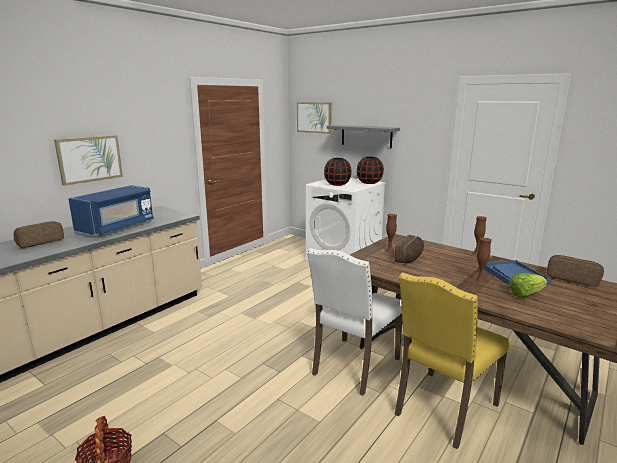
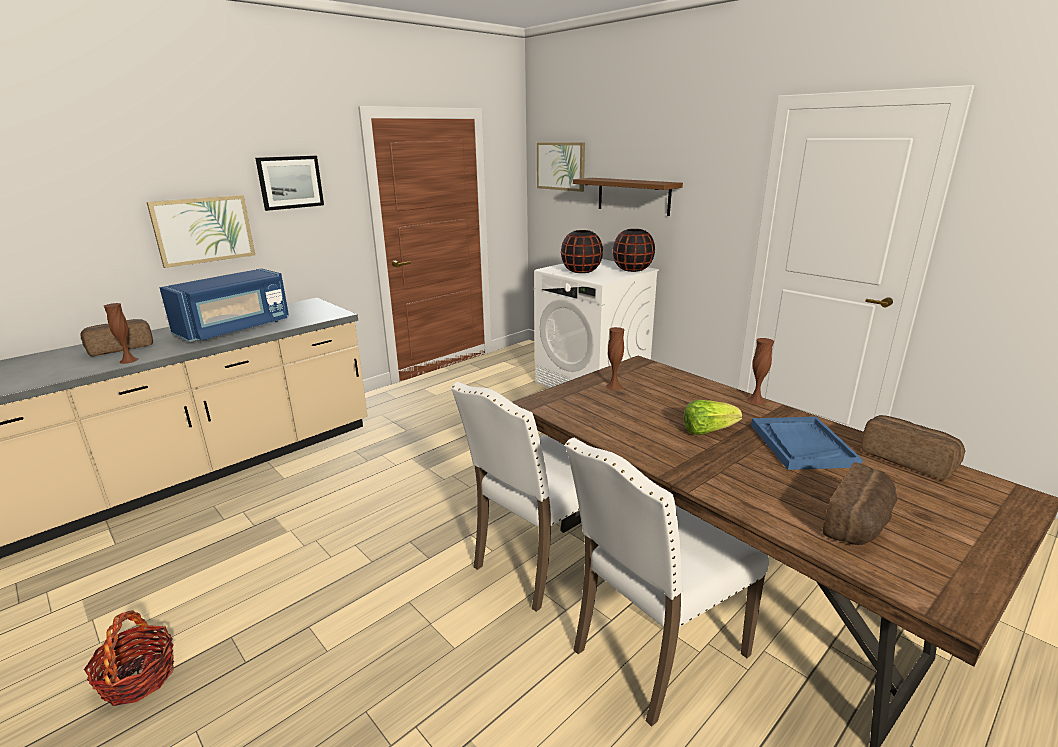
camera: 10 degrees right, 5 degrees up
grey shelf [326,125,400,148] -> brown shelf [573,178,683,216]
bread [394,235,424,264] -> bread moved to [822,462,898,545]
yellow chair [395,273,510,449] -> white chair [565,438,769,727]
brown vase [473,238,492,285] -> brown vase moved to [104,303,139,364]
lettuce [509,273,548,297] -> lettuce moved to [684,400,742,435]
none -> picture [255,156,324,211]

